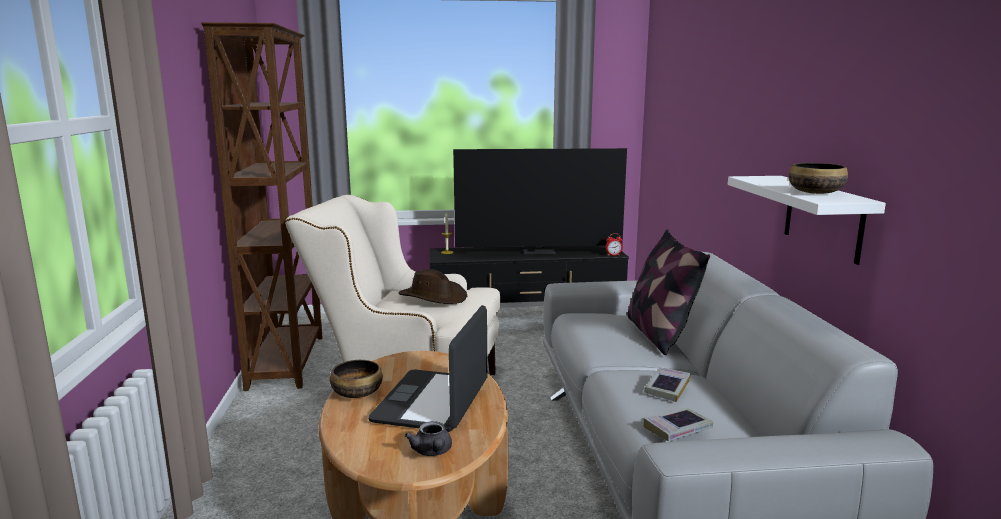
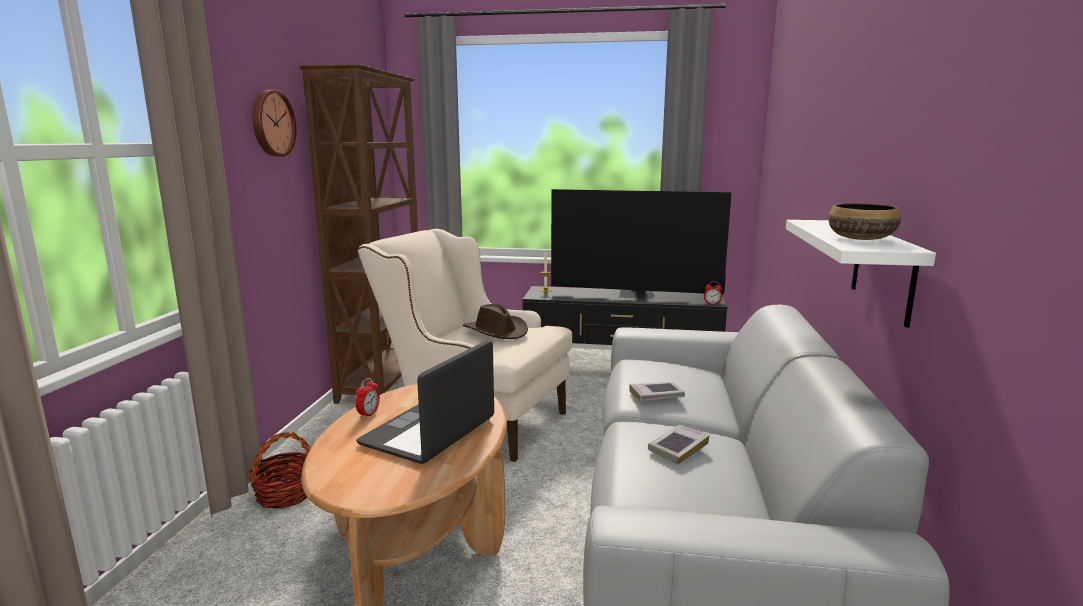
camera: 15 degrees right, 0 degrees up
bowl [330,360,383,398] -> alarm clock [356,378,380,419]
grey teapot [405,421,452,456] -> none
pillow [627,229,710,355] -> none
book [644,408,713,441] -> book moved to [629,382,685,401]
none -> basket [249,432,311,509]
none -> wall clock [252,90,297,157]

